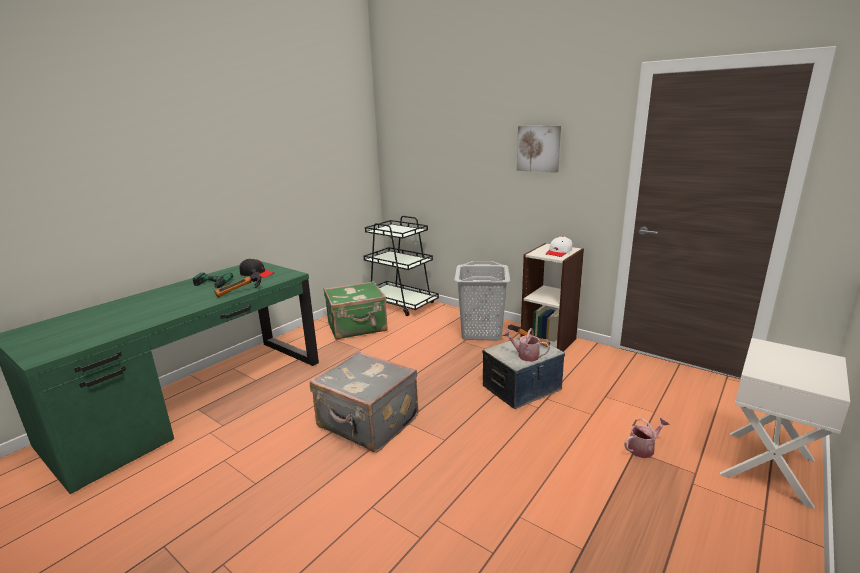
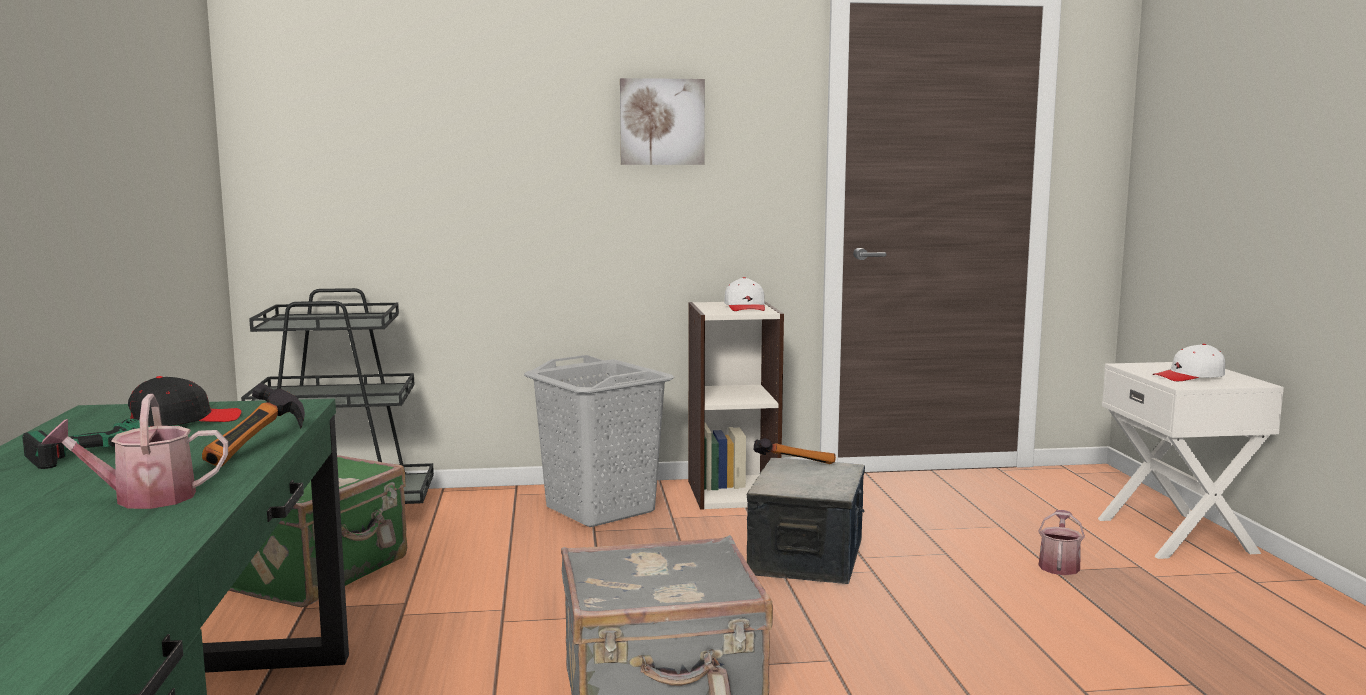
camera: 45 degrees left, 10 degrees down
watering can [503,328,550,362] -> watering can moved to [41,394,228,509]
none -> white cap [1153,344,1225,381]

